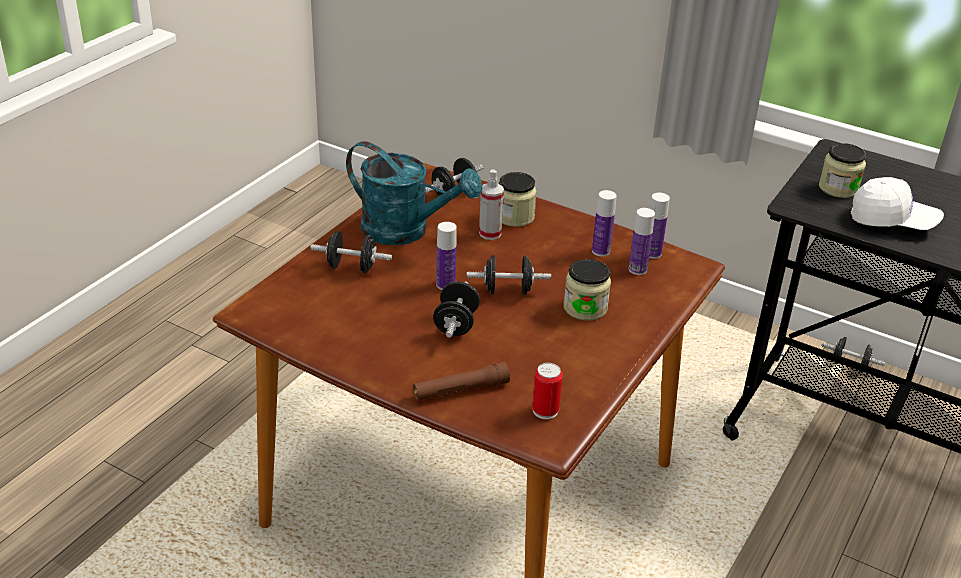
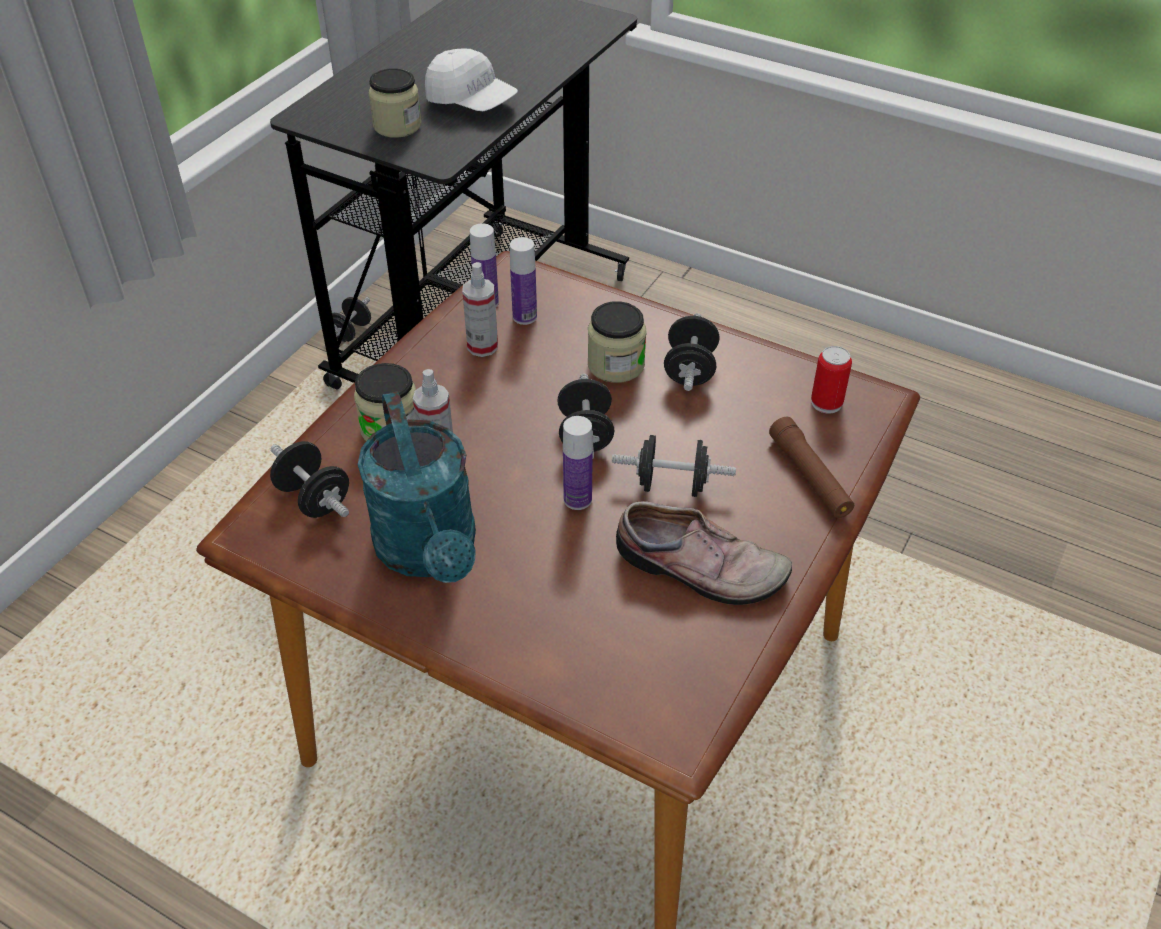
camera: 90 degrees left, 10 degrees up
black dumbbell [310,231,392,273] -> black dumbbell moved to [664,313,719,391]
turquoise watering can [346,141,482,245] -> turquoise watering can turned 135 degrees clockwise [357,391,476,583]
bottle [592,190,617,256] -> spray bottle [462,262,498,357]
white cap [851,177,944,230] -> white cap turned 105 degrees clockwise [425,49,518,111]
none -> shoe [616,501,792,605]

